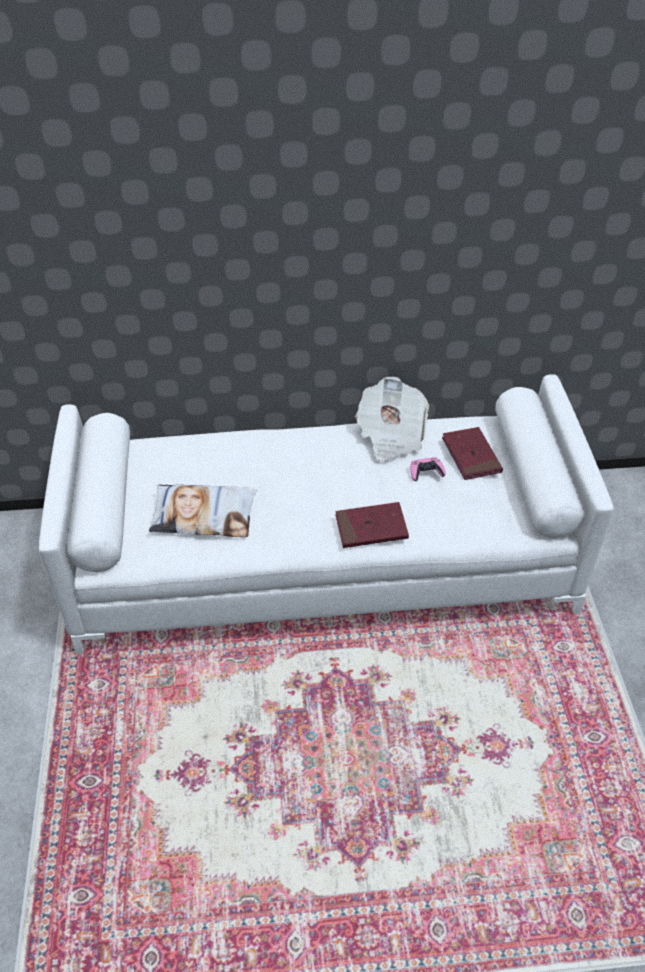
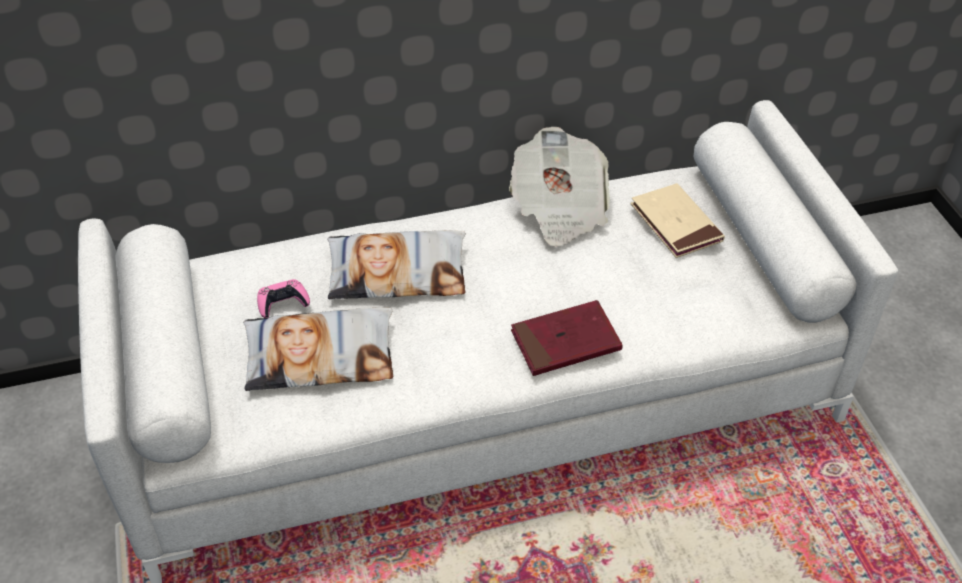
camera: 10 degrees left, 0 degrees up
pink game controller [411,457,446,481] -> pink game controller moved to [257,279,310,318]
red book [442,427,503,480] -> beige book [630,183,725,258]
none -> pillow [327,230,466,299]

